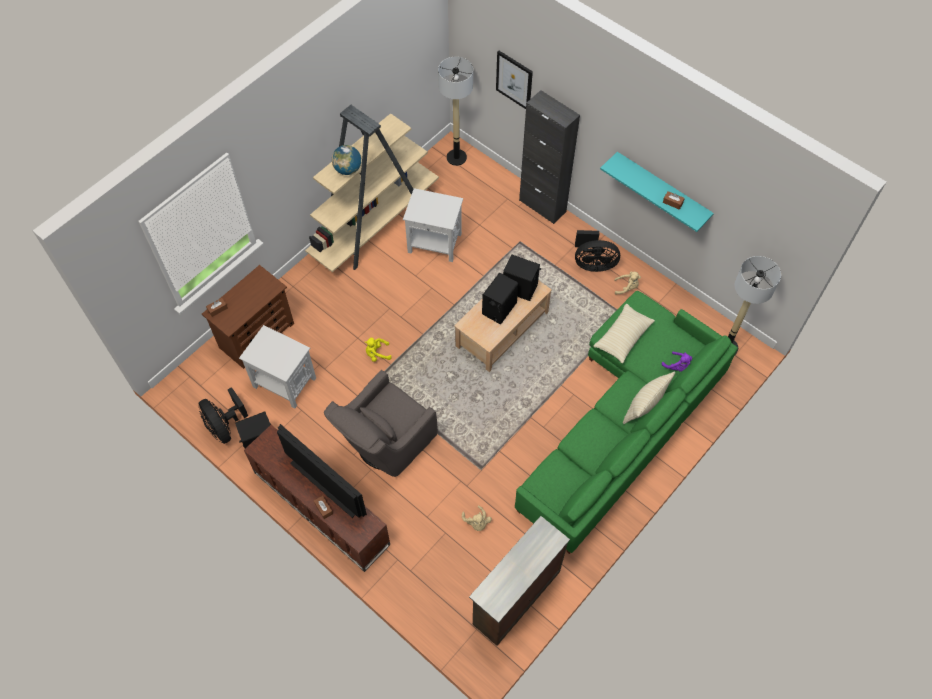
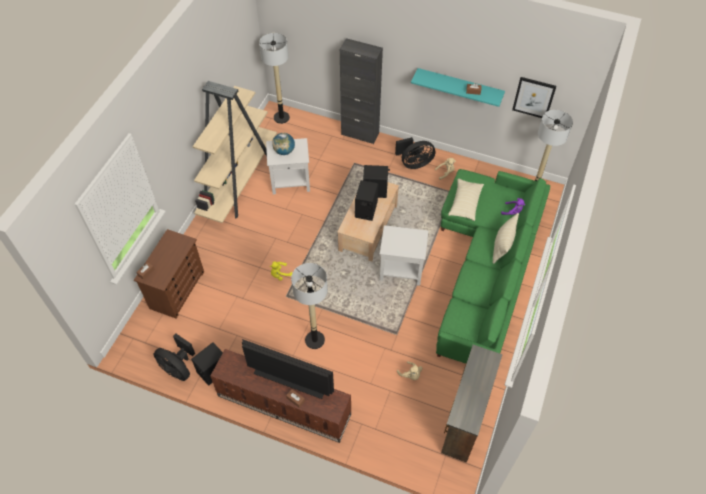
camera: 20 degrees left, 5 degrees down
white side table [239,325,316,408] -> white side table moved to [380,225,428,286]
grey armchair [324,370,438,477] -> floor lamp [291,263,328,349]
globe [332,145,361,175] -> globe moved to [272,133,295,155]
picture [496,51,533,109] -> picture moved to [512,77,557,118]

